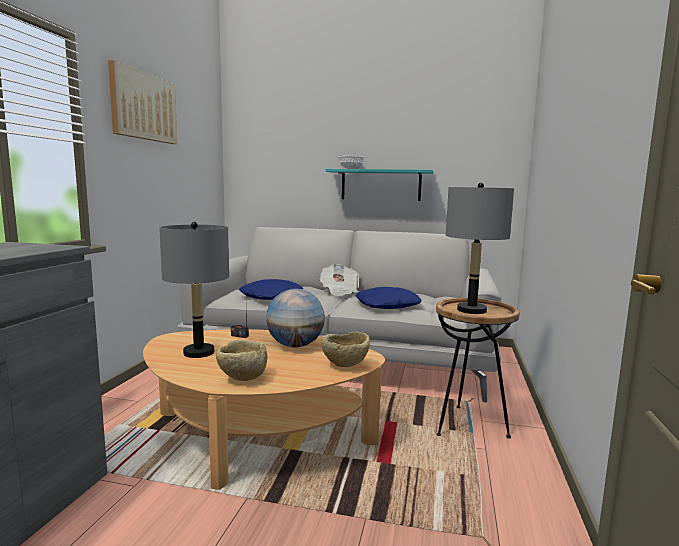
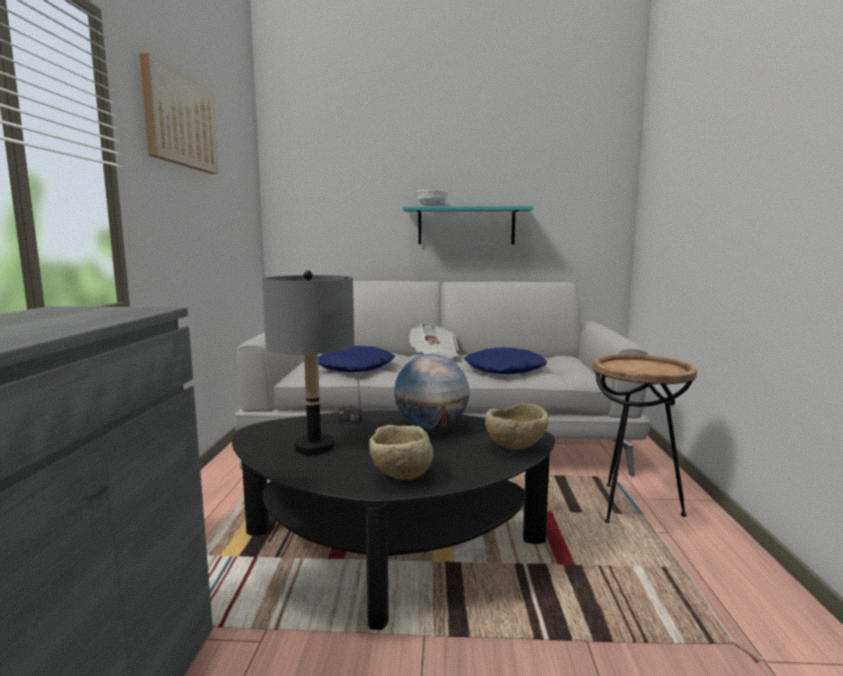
camera: 10 degrees left, 0 degrees up
beige coffee table [143,329,385,490] -> black coffee table [232,410,555,630]
grey table lamp [446,183,514,314] -> none

